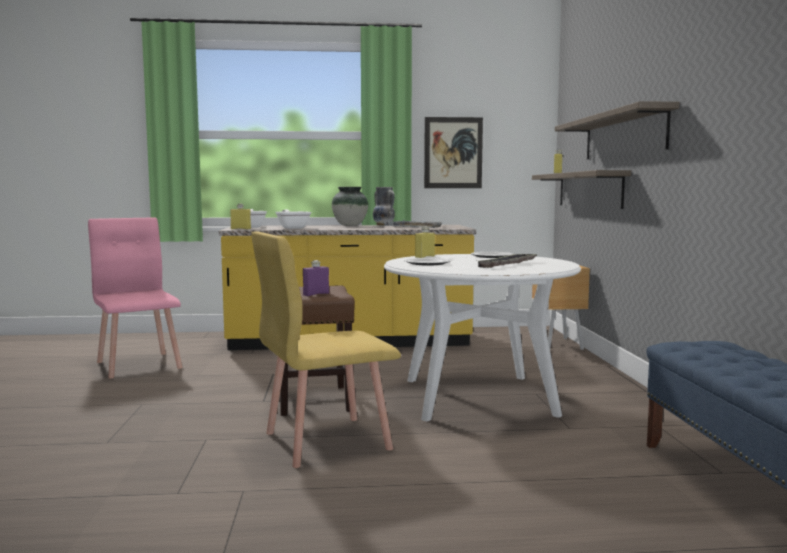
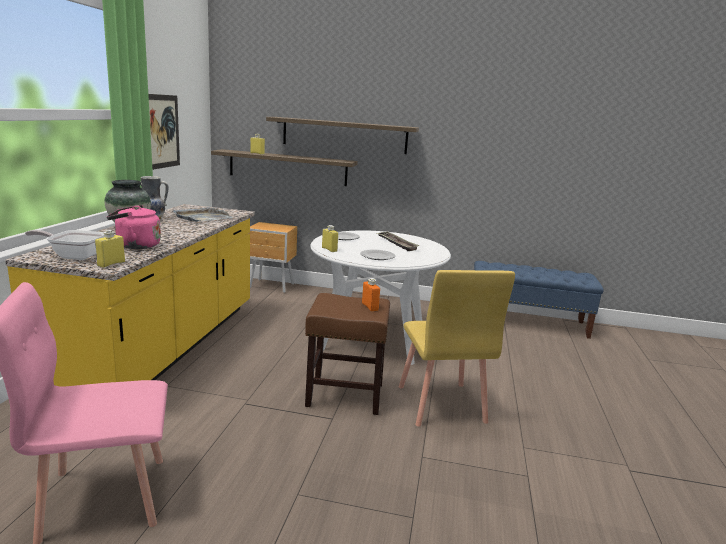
camera: 75 degrees left, 10 degrees up
frying pan [275,210,312,229] -> pink kettle [107,205,161,249]
purple bottle [303,260,329,296] -> orange bottle [362,278,380,311]

